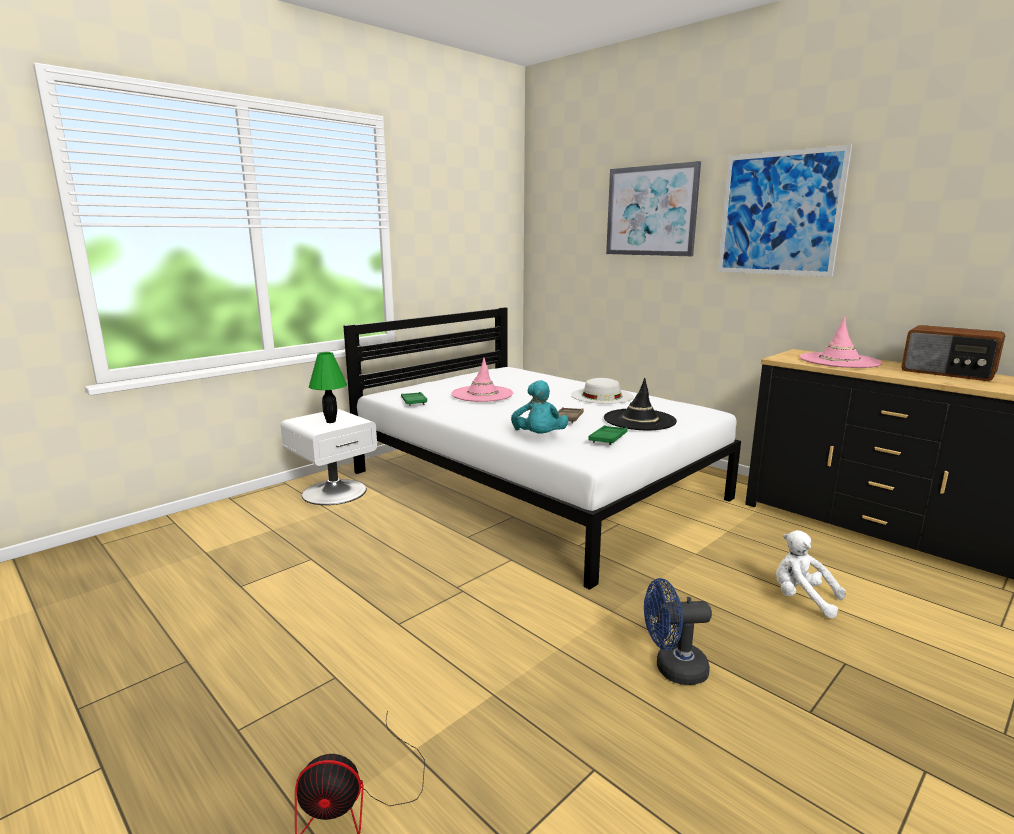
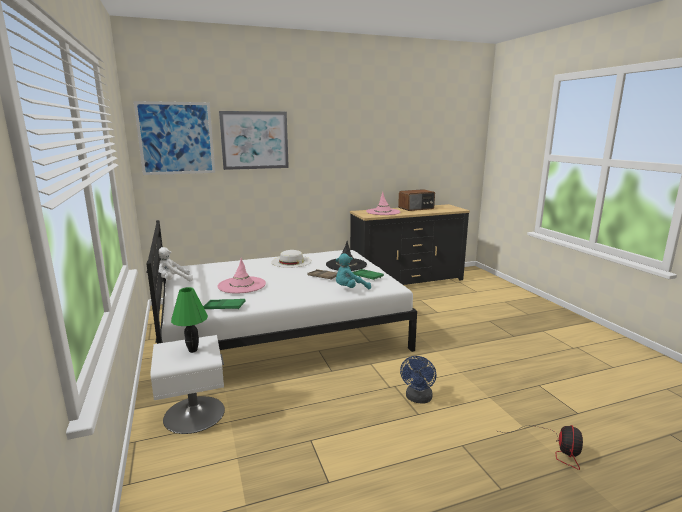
camera: 65 degrees left, 0 degrees up
turquoise plush toy [511,380,568,433] -> turquoise plush toy turned 135 degrees clockwise [336,253,371,289]
blue fan [644,578,712,685] -> blue fan moved to [400,356,436,404]
picture [718,145,852,277] -> picture moved to [134,101,215,175]
white plush toy [776,530,846,618] -> white plush toy moved to [158,247,193,281]

